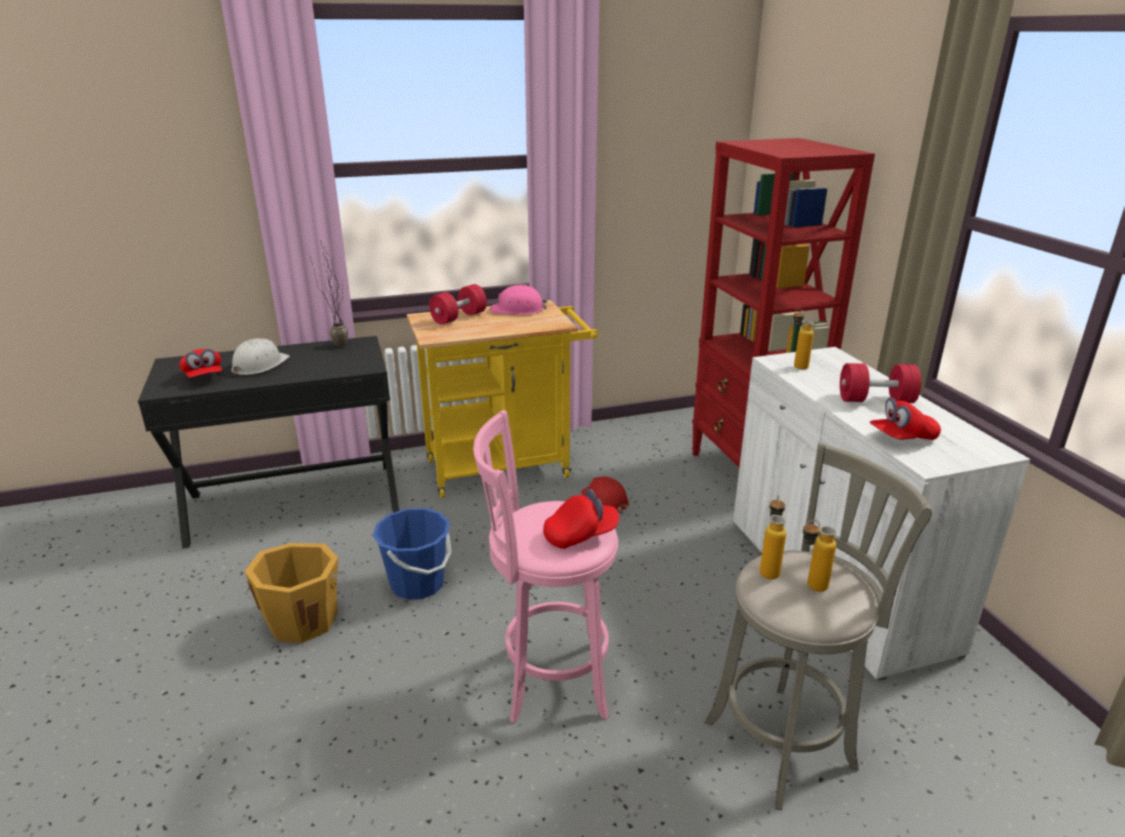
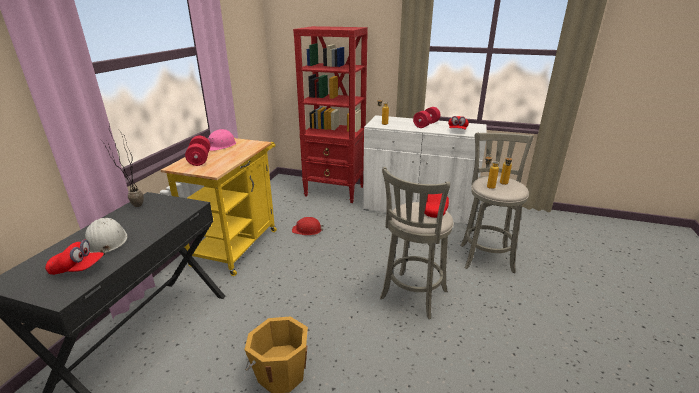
camera: 55 degrees left, 0 degrees up
blue bucket [373,508,452,600] -> none
pink stool [473,410,618,723] -> grey stool [380,167,454,319]

